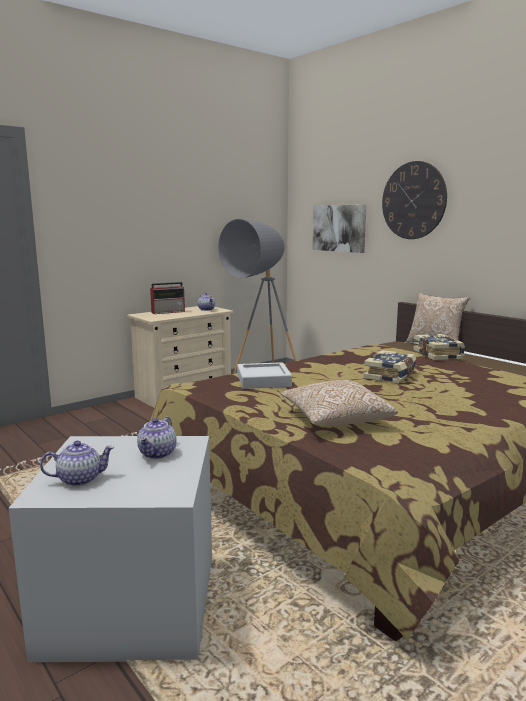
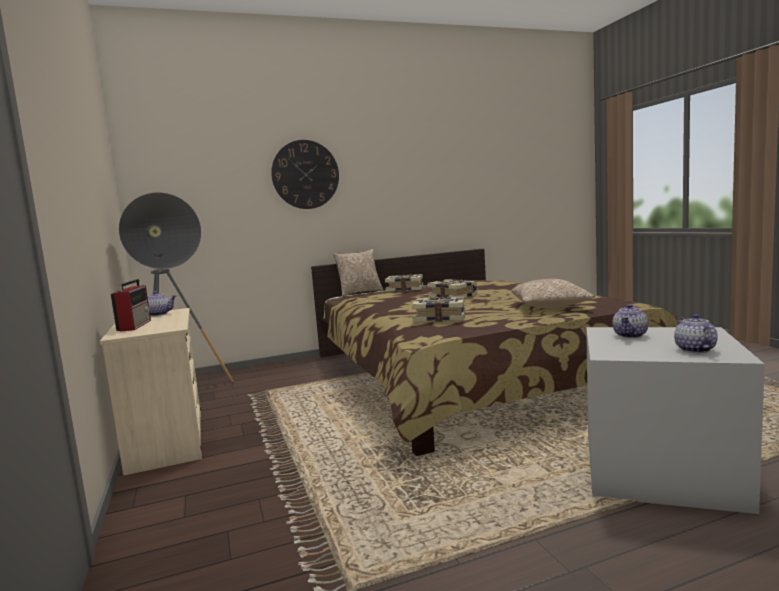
camera: 70 degrees left, 5 degrees down
teapot [137,416,176,459] -> teapot turned 90 degrees clockwise [612,304,648,338]
grey tray [237,362,292,389] -> book [412,297,465,322]
picture [313,205,367,253] -> none

